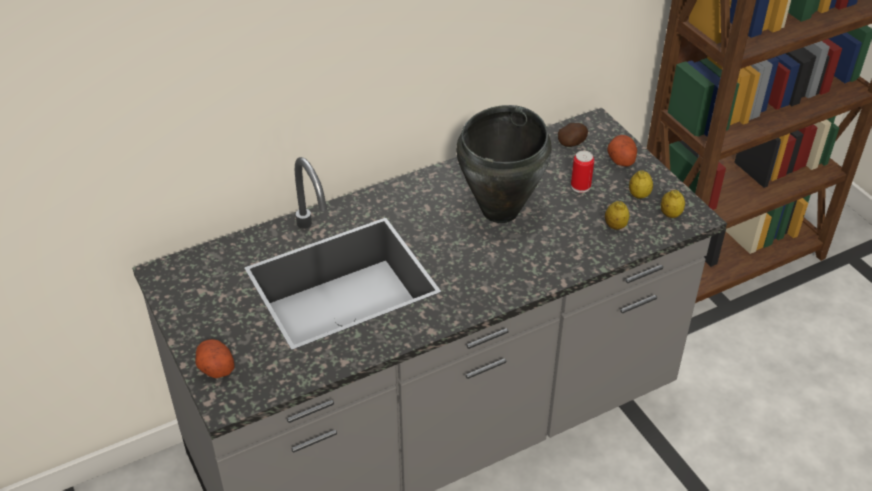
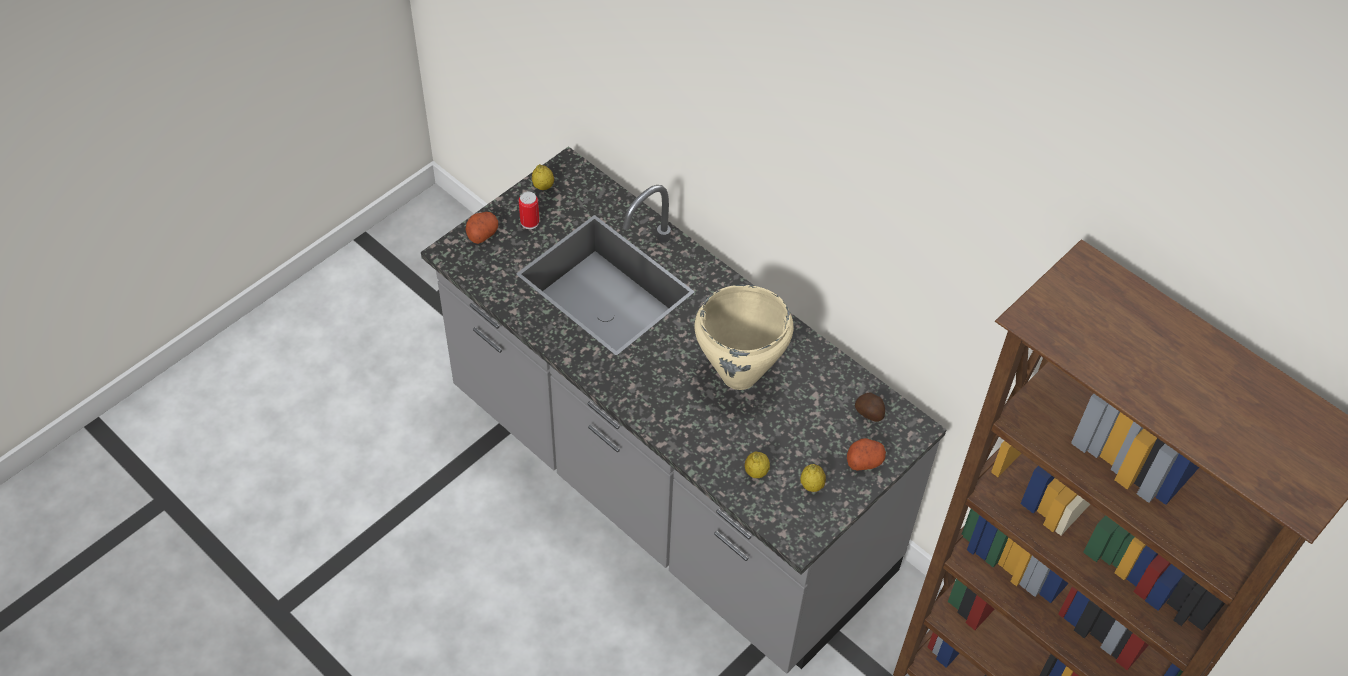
camera: 70 degrees right, 10 degrees up
black cooking pot [456,105,552,223] -> beige cooking pot [694,285,793,390]
can [571,151,594,193] -> can moved to [519,192,539,229]
lemon [661,190,685,218] -> lemon moved to [532,164,554,190]

